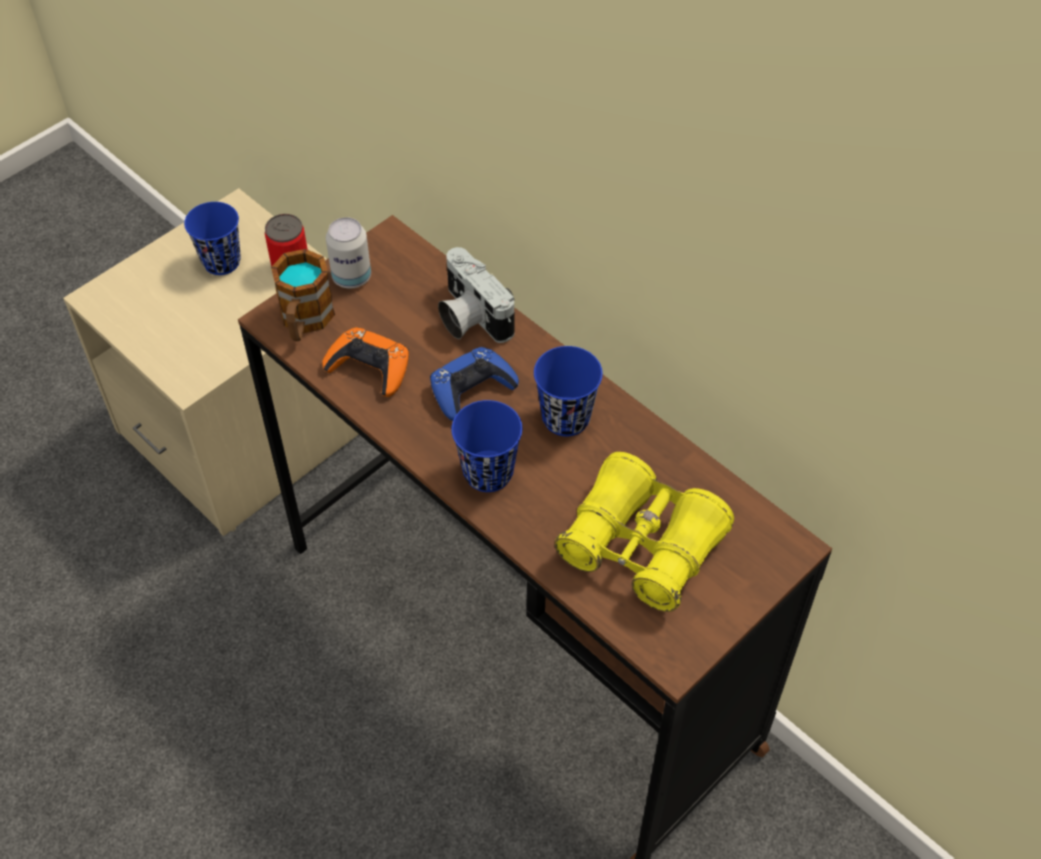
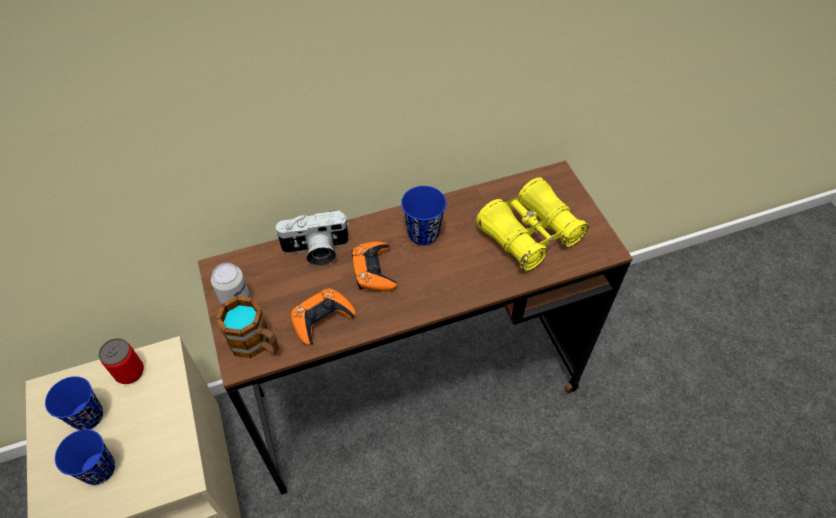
camera: 65 degrees left, 0 degrees up
blue game controller [430,347,519,421] -> orange game controller [352,242,397,291]
blue cup [451,400,522,492] -> blue cup moved to [55,429,115,485]

